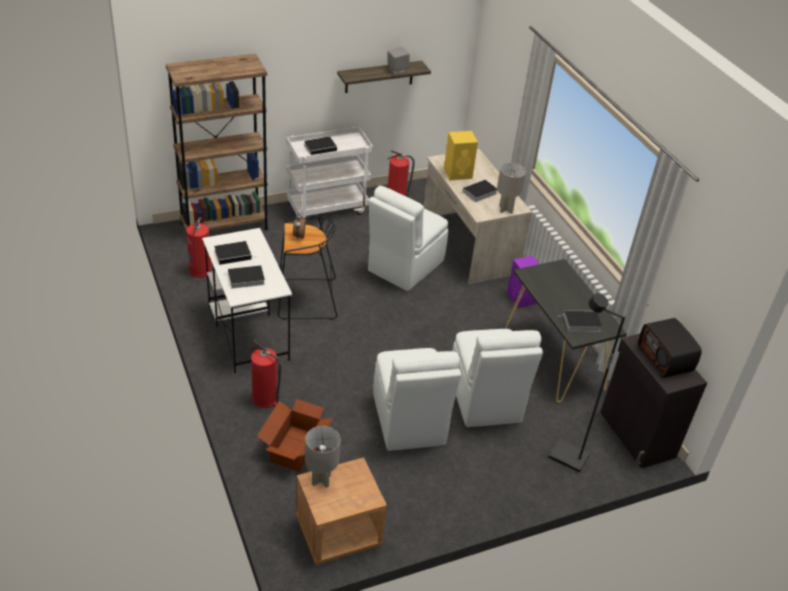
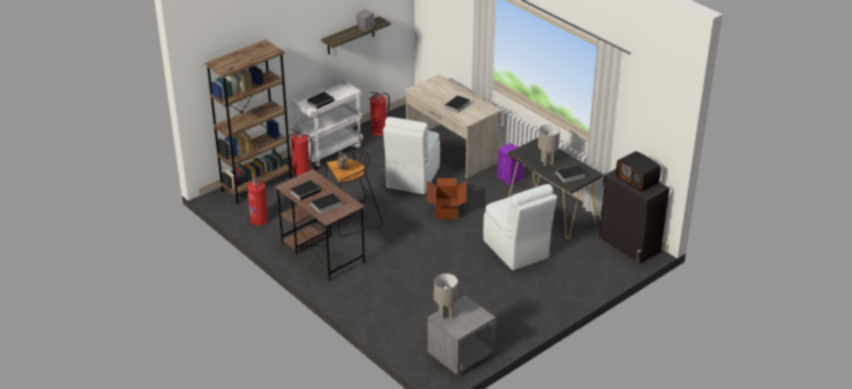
camera: 15 degrees left, 5 degrees down
white desk [202,228,292,373] -> brown desk [275,169,365,281]
fire extinguisher [250,340,281,408] -> fire extinguisher moved to [290,129,313,176]
cardboard box [257,399,333,472] -> cardboard box moved to [427,178,467,219]
brown nightstand [296,457,387,565] -> grey nightstand [427,295,496,375]
white chair [373,348,461,451] -> none
yellow speaker [444,131,478,180] -> none
grey table lamp [497,163,526,214] -> grey table lamp moved to [538,124,560,166]
black floor lamp [548,293,625,472] -> none

